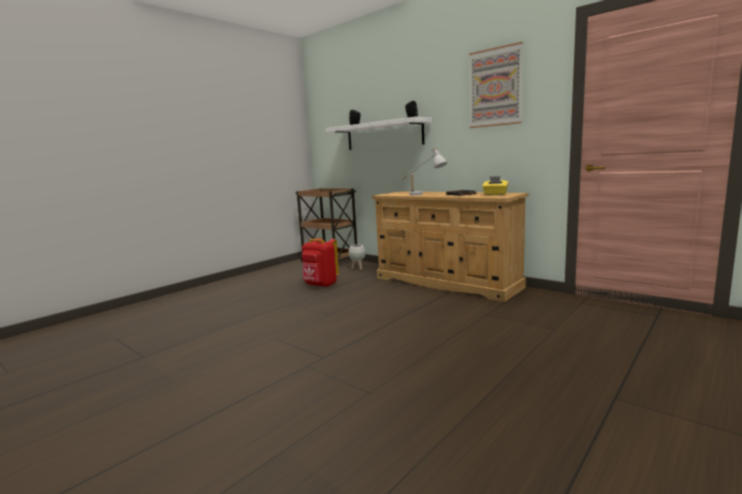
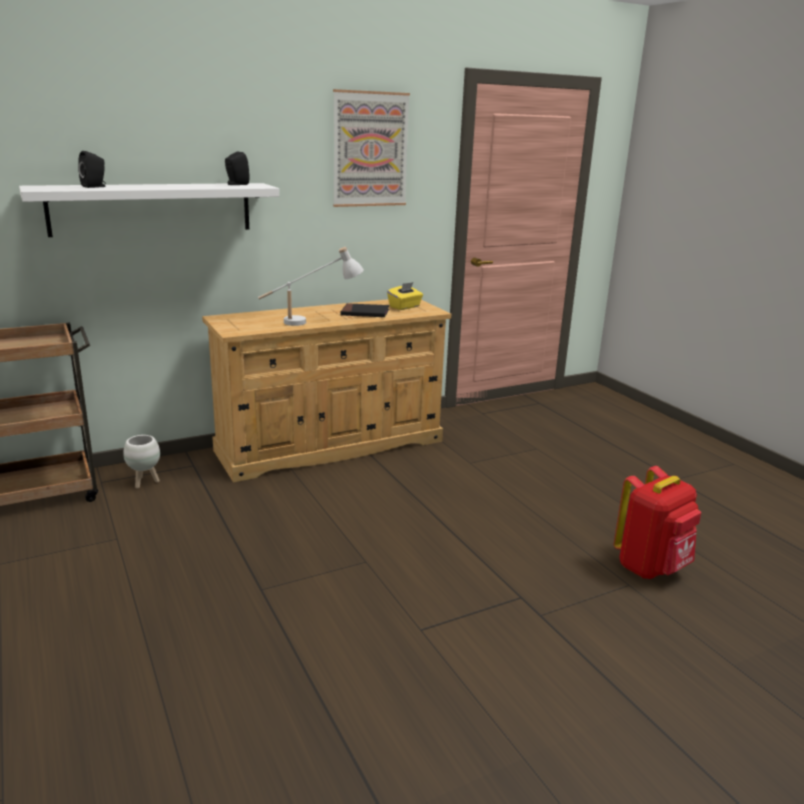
camera: 70 degrees left, 10 degrees up
red backpack [302,238,339,287] -> red backpack moved to [613,466,701,579]

